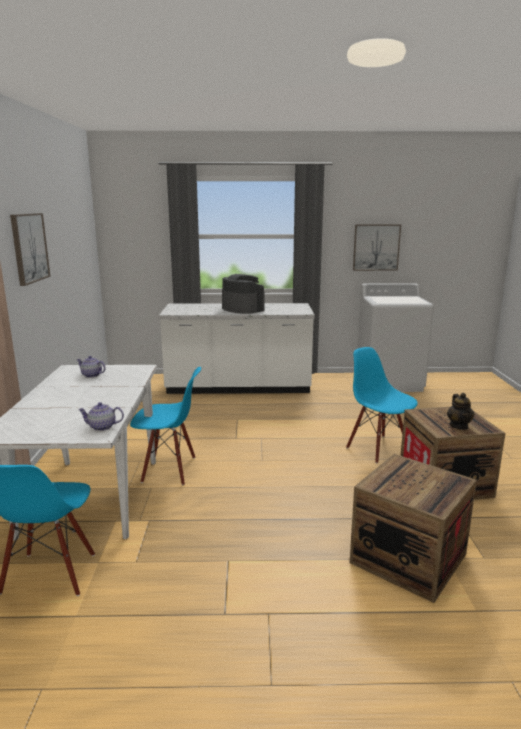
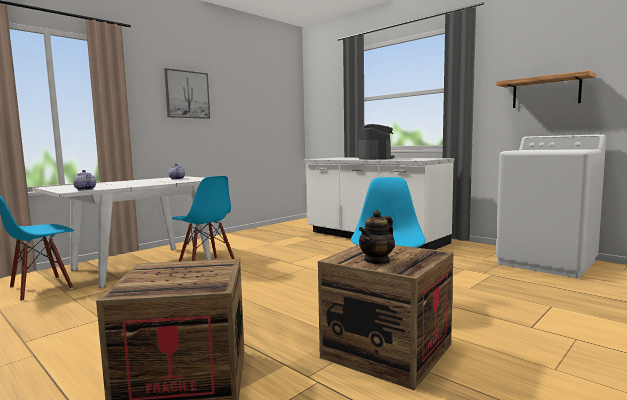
camera: 45 degrees right, 10 degrees down
picture [353,224,401,271] -> shelf [496,71,595,108]

